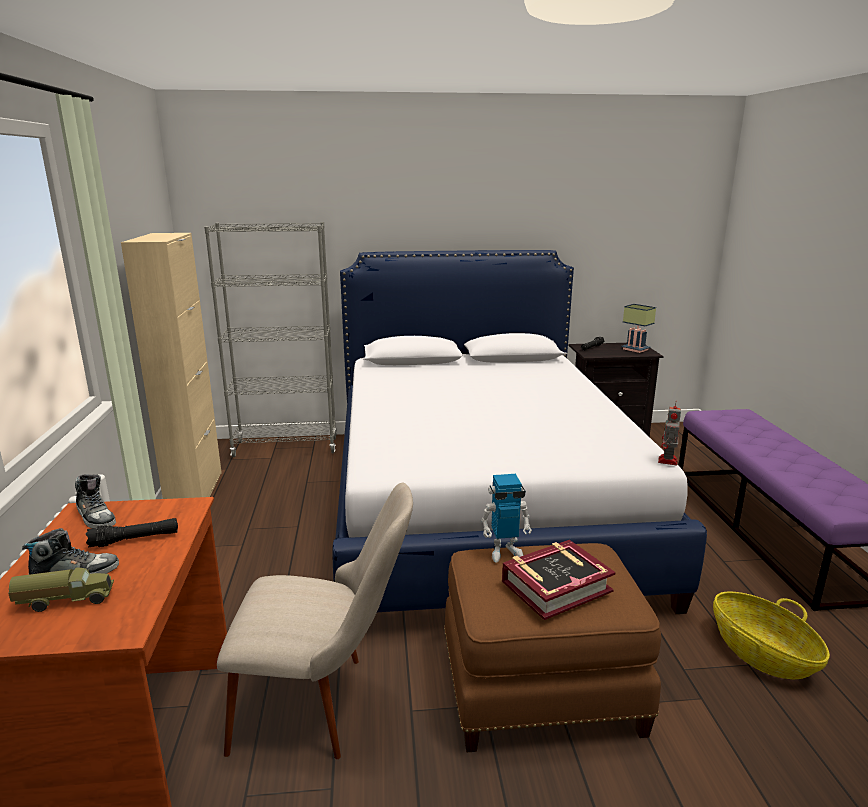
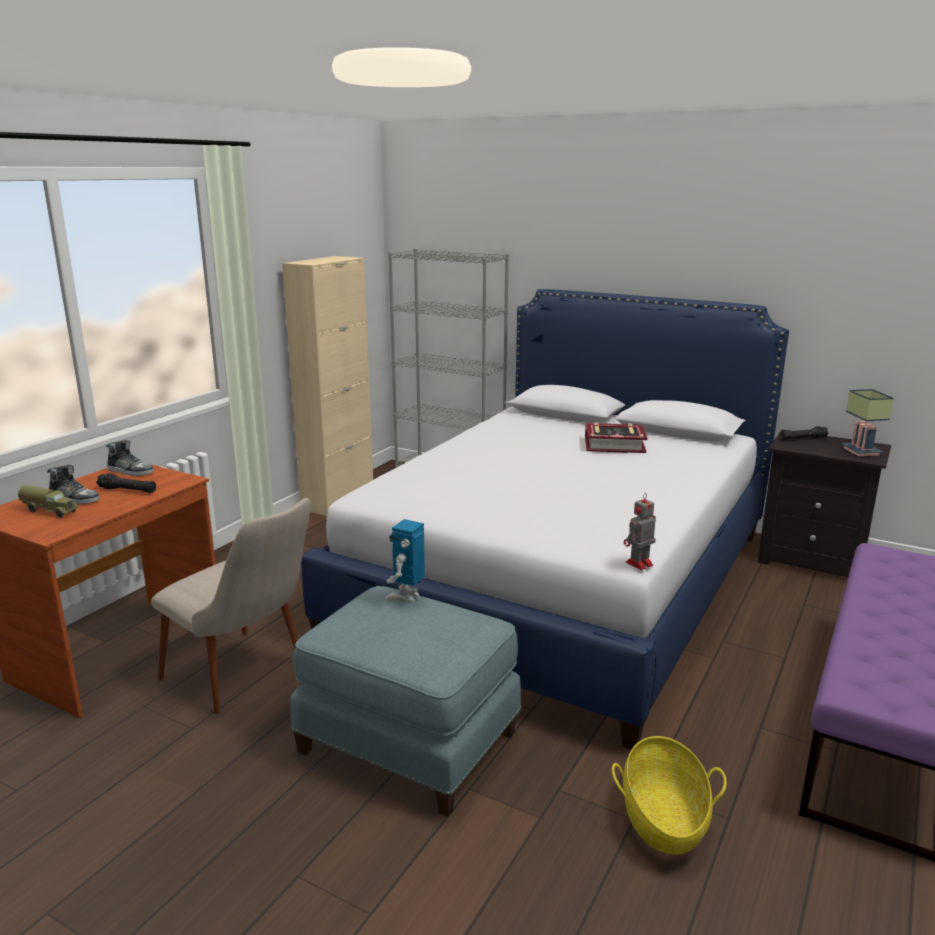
camera: 35 degrees right, 0 degrees up
shoe [75,474,116,529] -> shoe turned 60 degrees counterclockwise [106,440,154,476]
brown ottoman [444,543,661,752] -> blue ottoman [290,586,522,817]
toy robot [481,474,532,563] -> toy robot turned 90 degrees clockwise [385,519,425,602]
book [502,540,616,620] -> book moved to [585,422,647,453]

